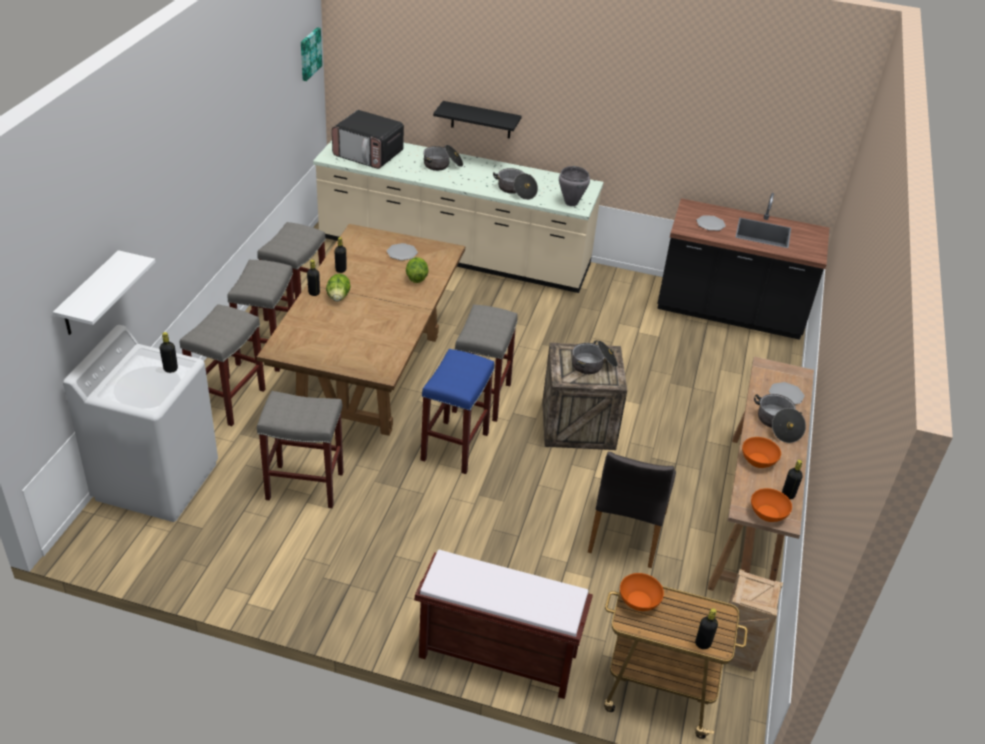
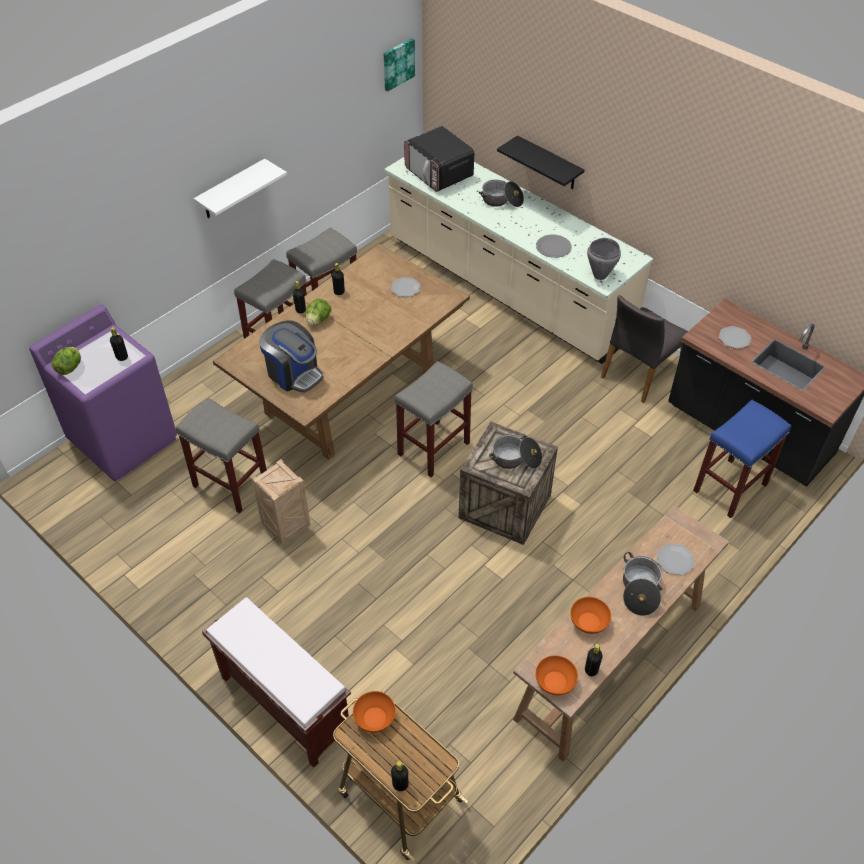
camera: 30 degrees right, 10 degrees up
white shelf [53,250,155,335] -> white shelf moved to [194,159,287,218]
white washing machine [63,325,218,522] -> purple washing machine [29,305,177,481]
grey stool [180,304,266,426] -> none
lettuce [406,257,429,283] -> lettuce moved to [52,347,81,375]
blue stool [421,349,494,474] -> blue stool moved to [693,400,791,518]
cooking pot [493,168,538,200] -> grey plate [536,235,572,258]
grey chair [588,452,676,568] -> grey chair moved to [601,295,688,403]
crate [728,569,783,672] -> crate moved to [252,459,310,545]
none -> coffee machine [259,320,324,392]

